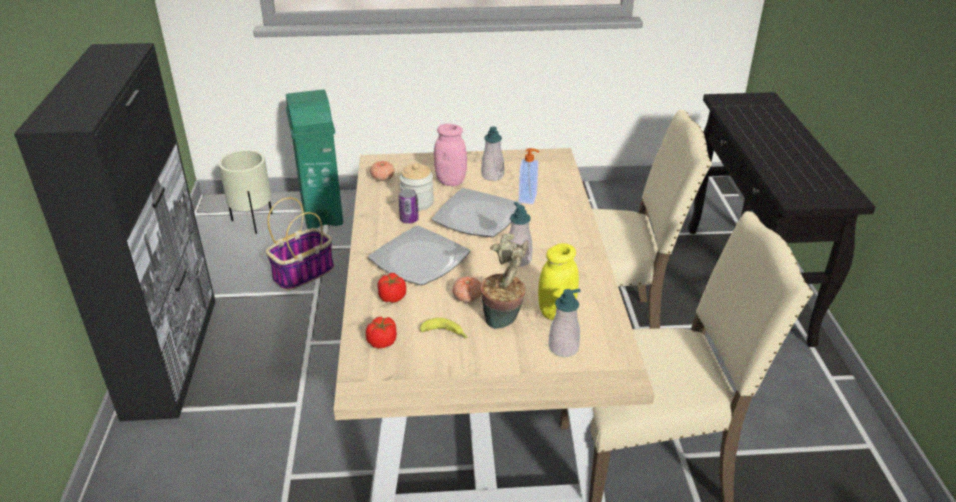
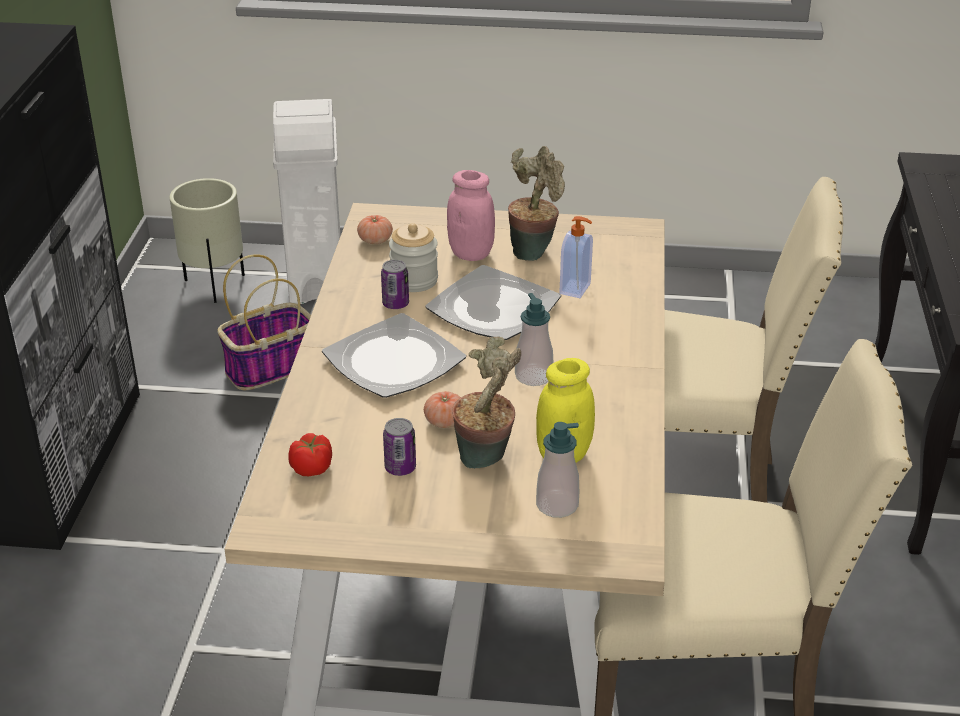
camera: 10 degrees right, 0 degrees up
green trash can [286,90,343,229] -> white trash can [273,99,341,304]
tomato [378,273,406,303] -> none
banana [420,318,468,339] -> can [383,418,416,476]
soap dispenser [481,126,504,181] -> potted plant [508,146,565,261]

